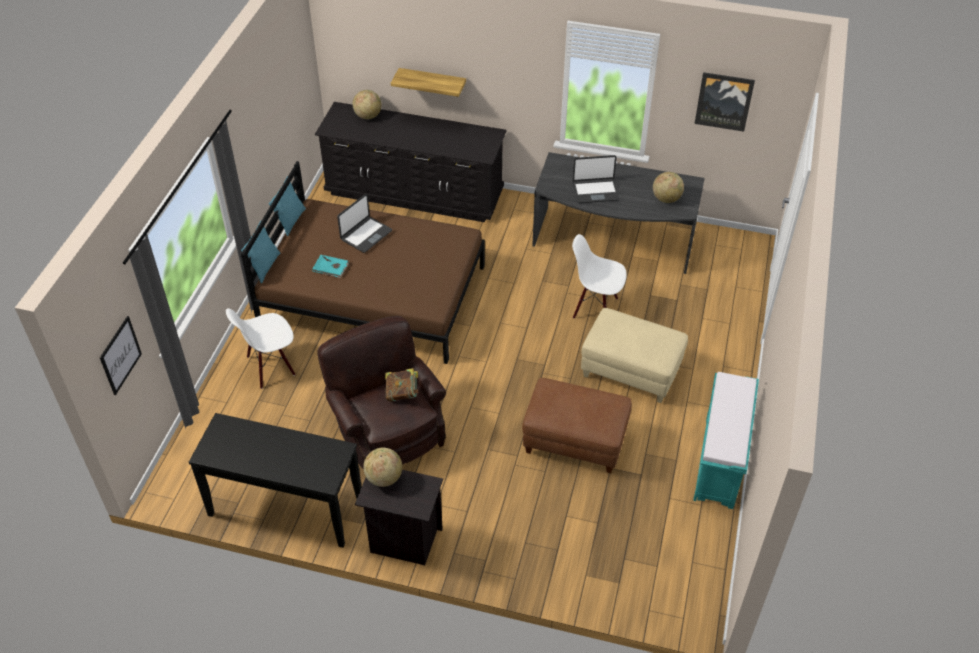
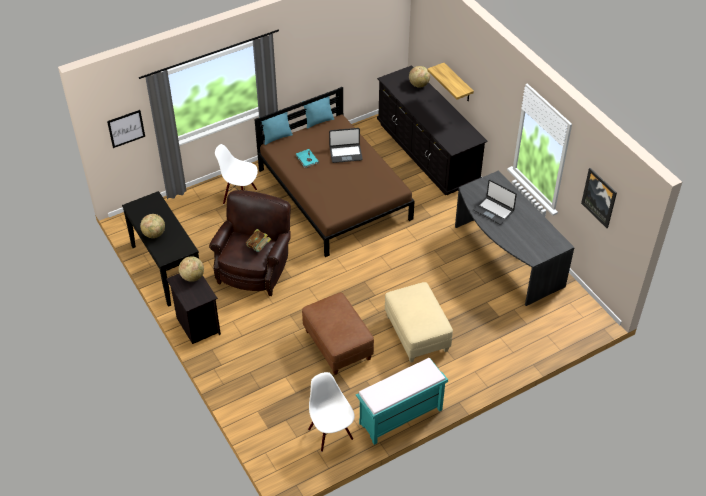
camera: 45 degrees right, 0 degrees up
white chair [572,234,627,319] -> white chair moved to [308,372,355,452]
globe [653,172,684,203] -> globe moved to [140,214,165,238]

